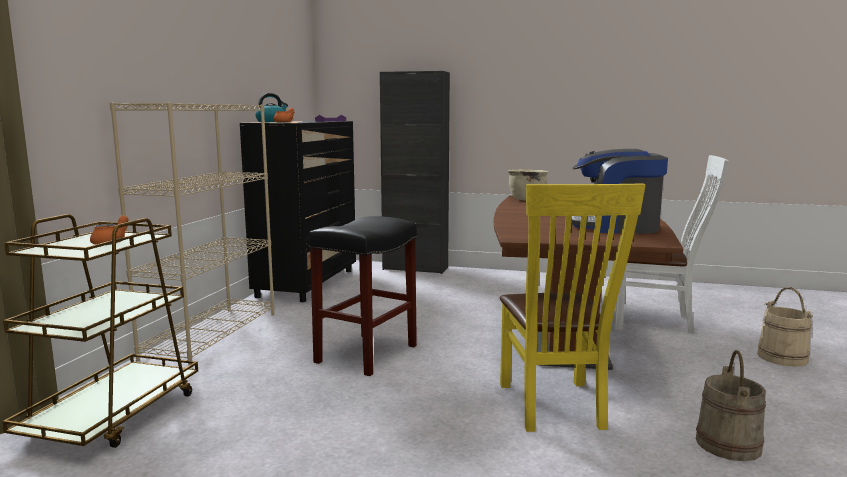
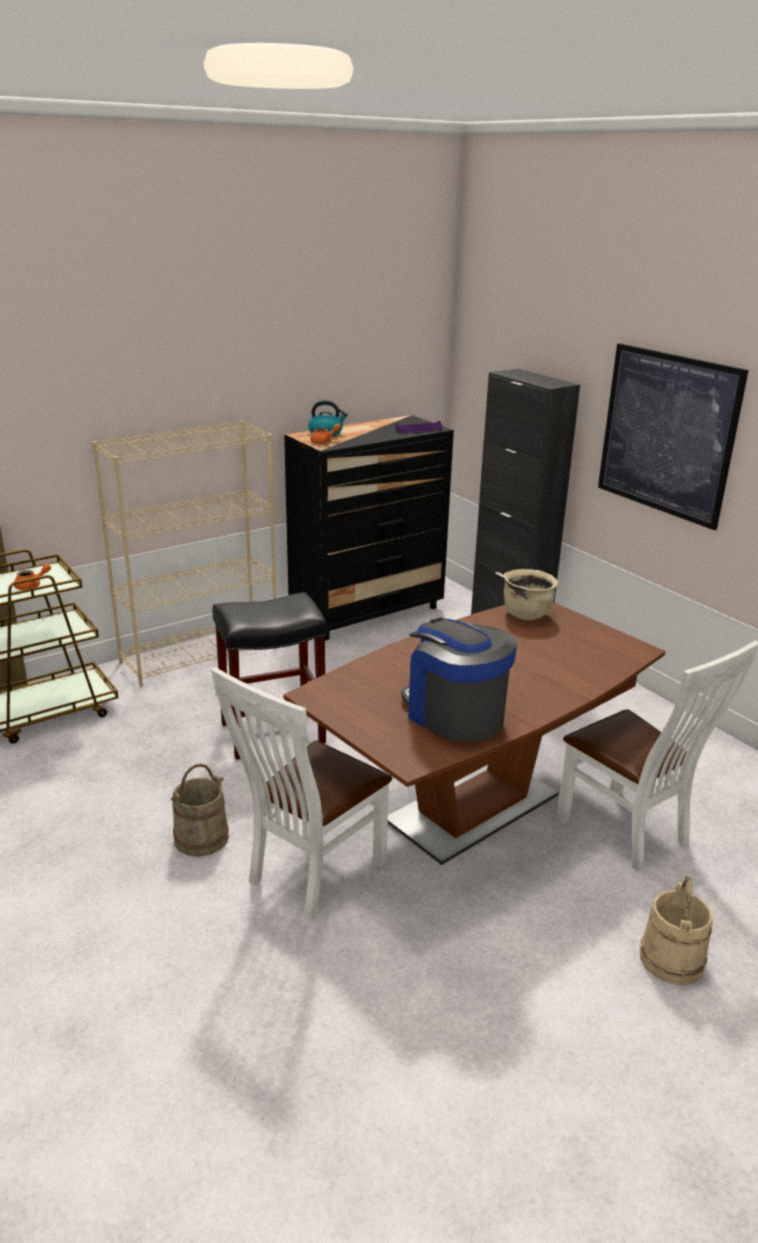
camera: 40 degrees right, 15 degrees up
yellow chair [500,183,646,432] -> white chair [211,667,392,920]
beige bucket [696,350,766,461] -> beige bucket moved to [170,764,229,856]
none -> picture [598,343,749,530]

